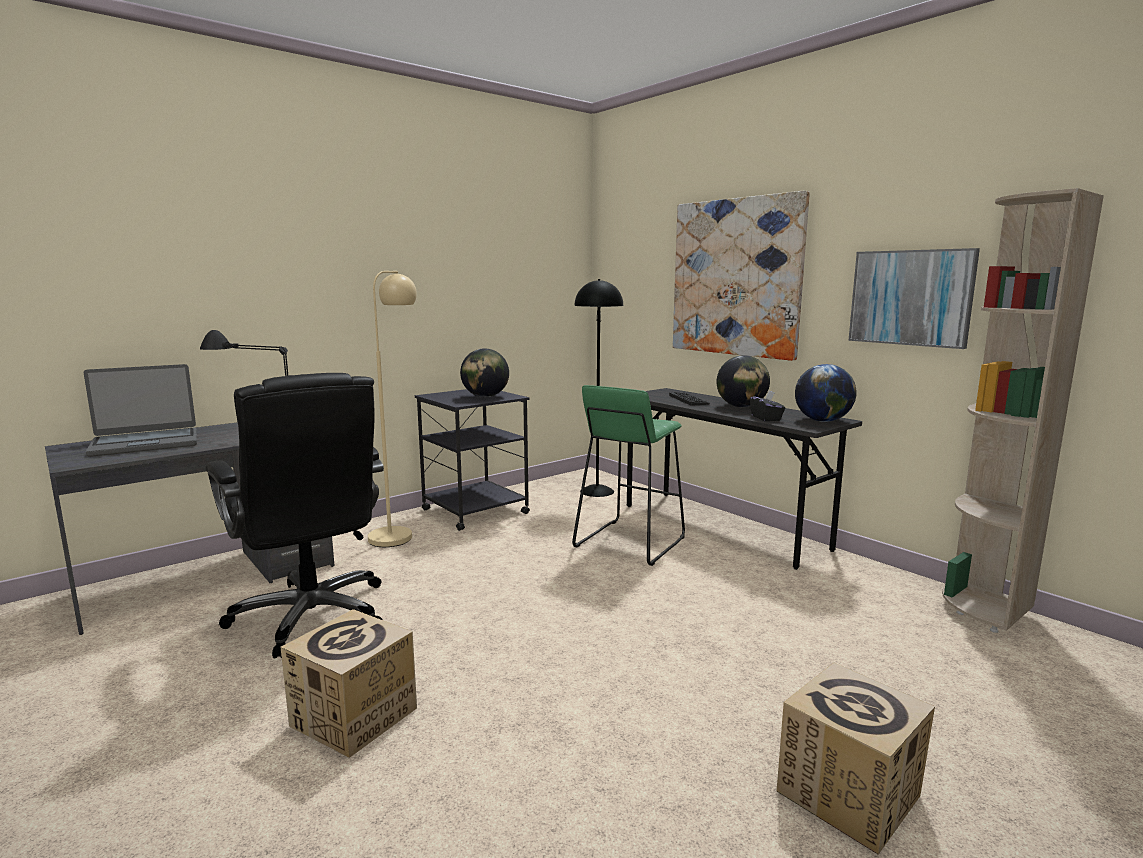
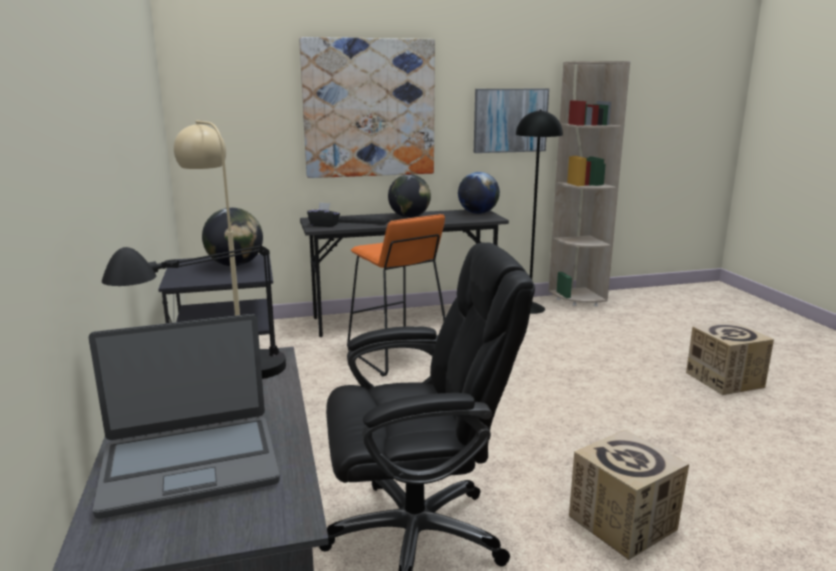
camera: 65 degrees left, 5 degrees up
laptop [84,364,197,457] -> laptop turned 75 degrees clockwise [89,314,280,519]
green stool [572,385,685,566] -> orange stool [347,214,445,376]
black floor lamp [574,279,623,497] -> black floor lamp moved to [516,109,563,314]
black tissue box [750,390,785,421] -> black tissue box moved to [307,202,340,227]

